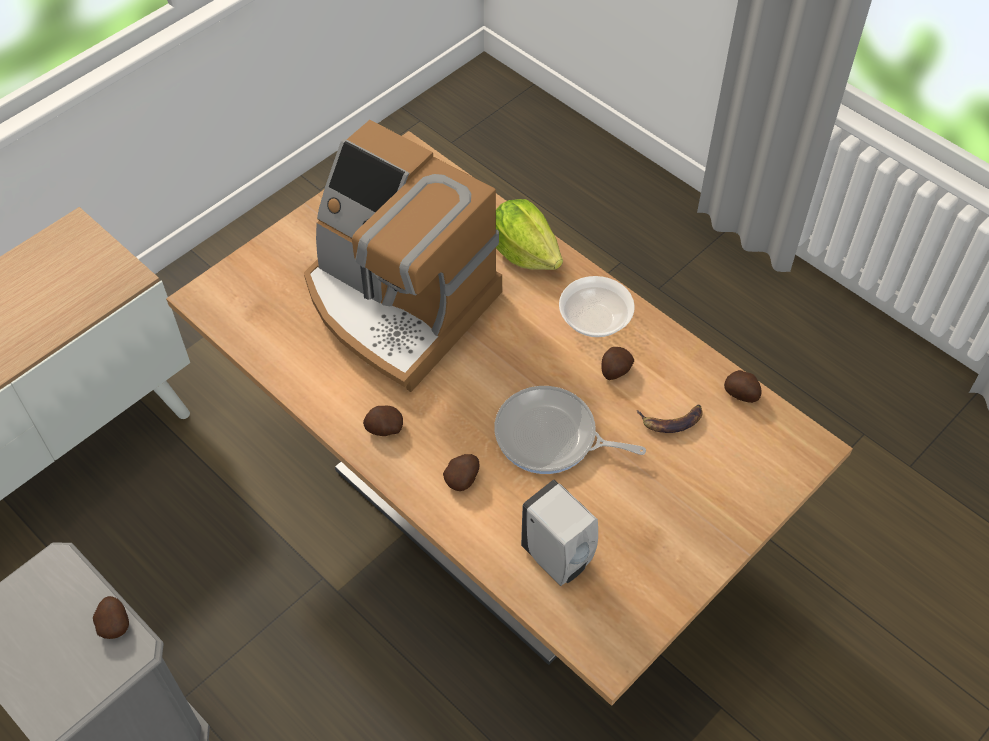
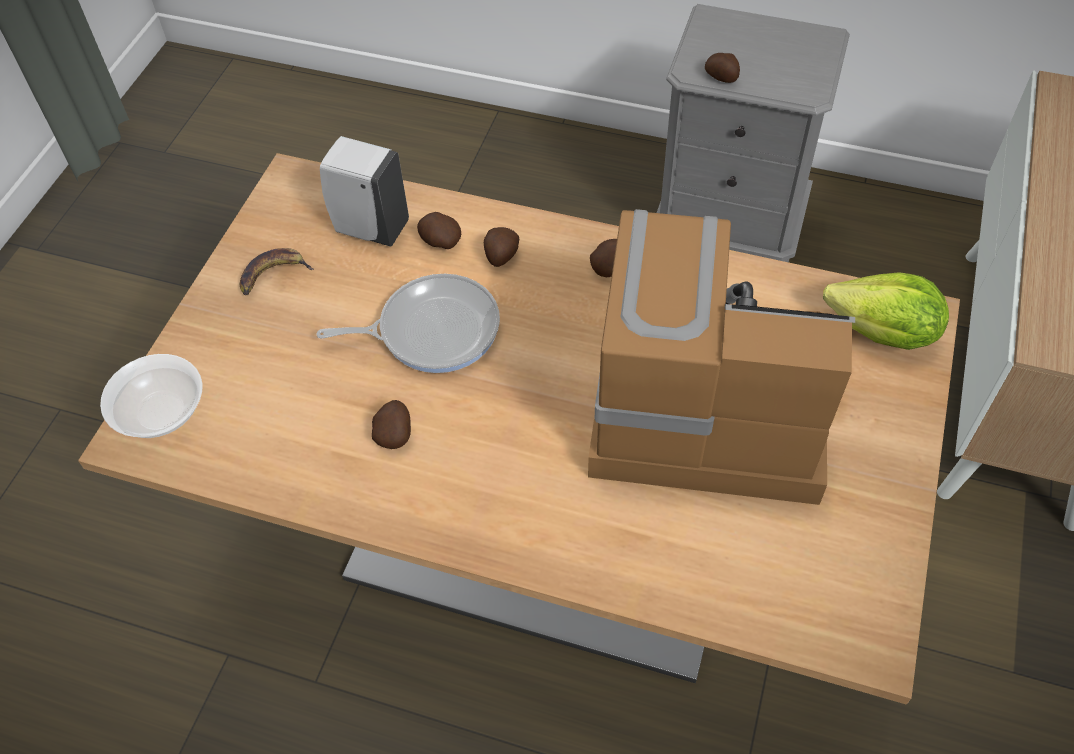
camera: 155 degrees right, 0 degrees up
lettuce [496,199,563,270] -> lettuce moved to [823,272,949,350]
bowl [559,276,635,337] -> bowl moved to [100,354,202,438]
banana [637,405,703,433] -> banana moved to [240,248,314,295]
potato [724,370,762,403] -> potato moved to [417,212,461,249]

